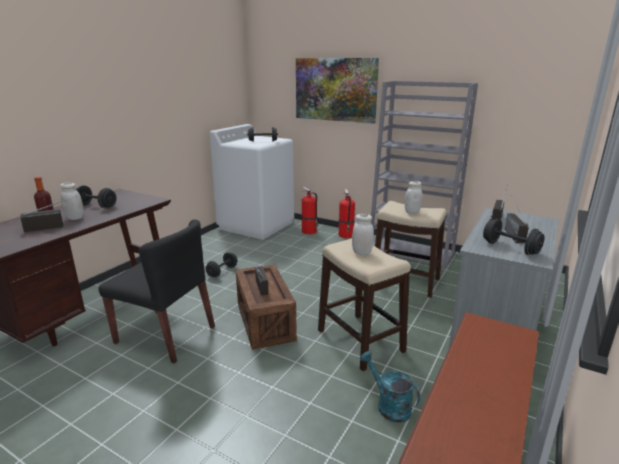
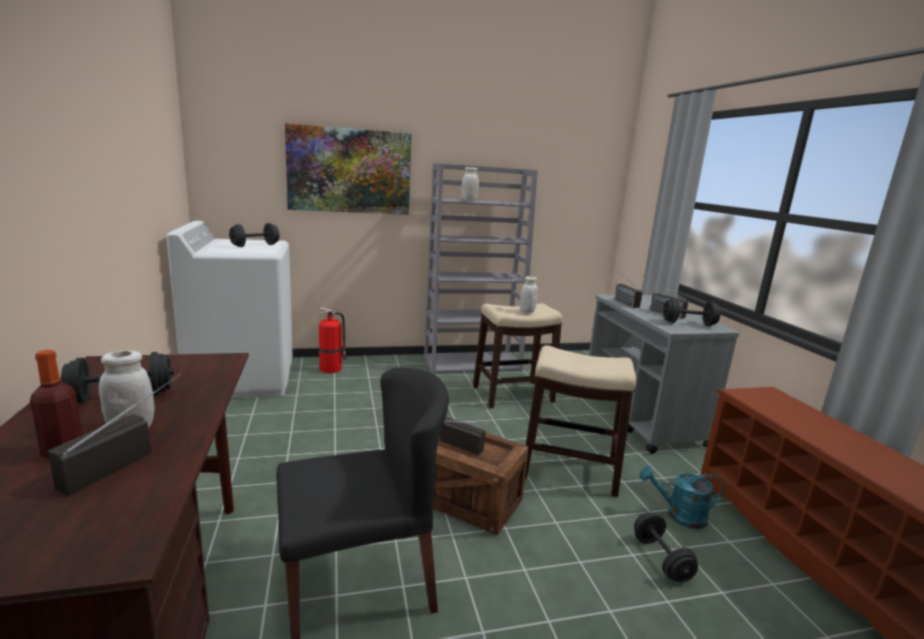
camera: 45 degrees left, 5 degrees down
black dumbbell [206,252,238,277] -> black dumbbell moved to [634,512,698,583]
fire extinguisher [339,189,355,238] -> none
white jar [352,214,374,255] -> white jar moved to [461,167,479,201]

